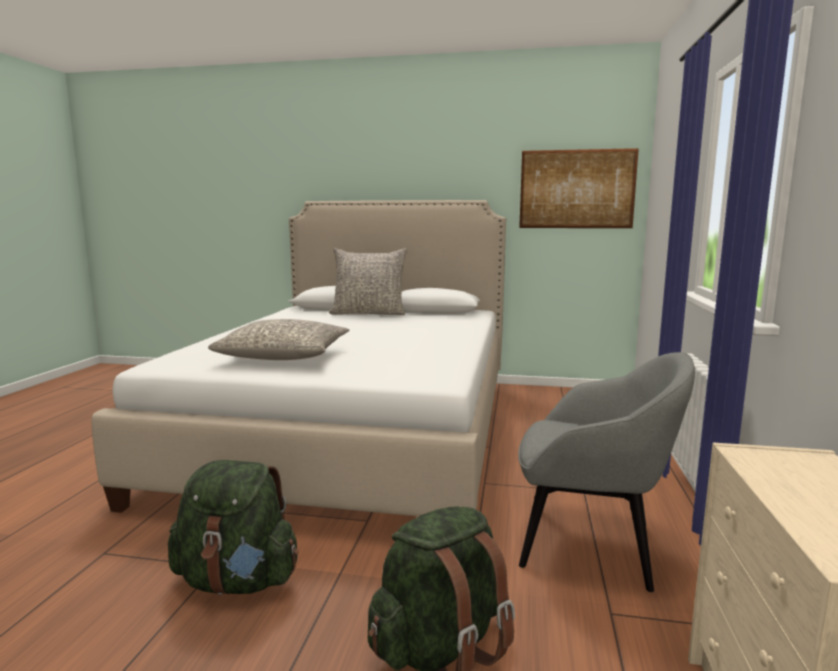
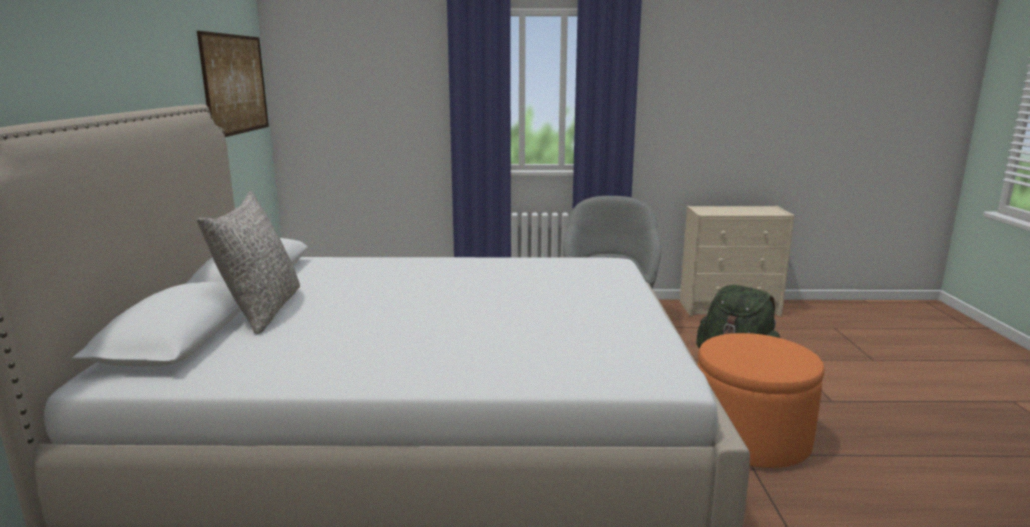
camera: 100 degrees left, 5 degrees up
green backpack [168,460,298,595] -> orange ottoman [698,333,825,468]
grey pillow [208,319,349,360] -> none

